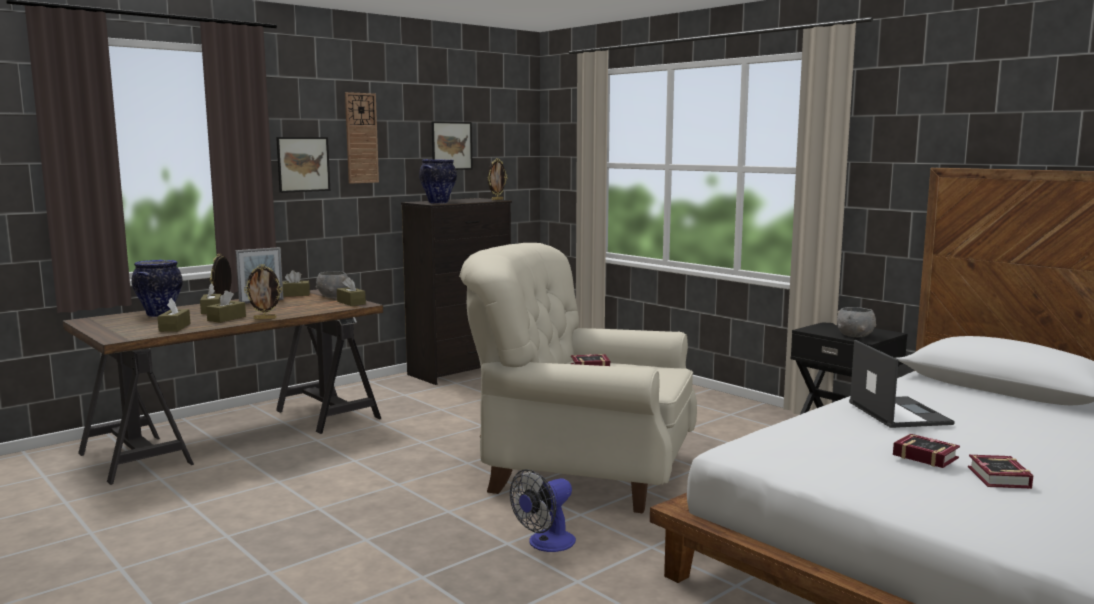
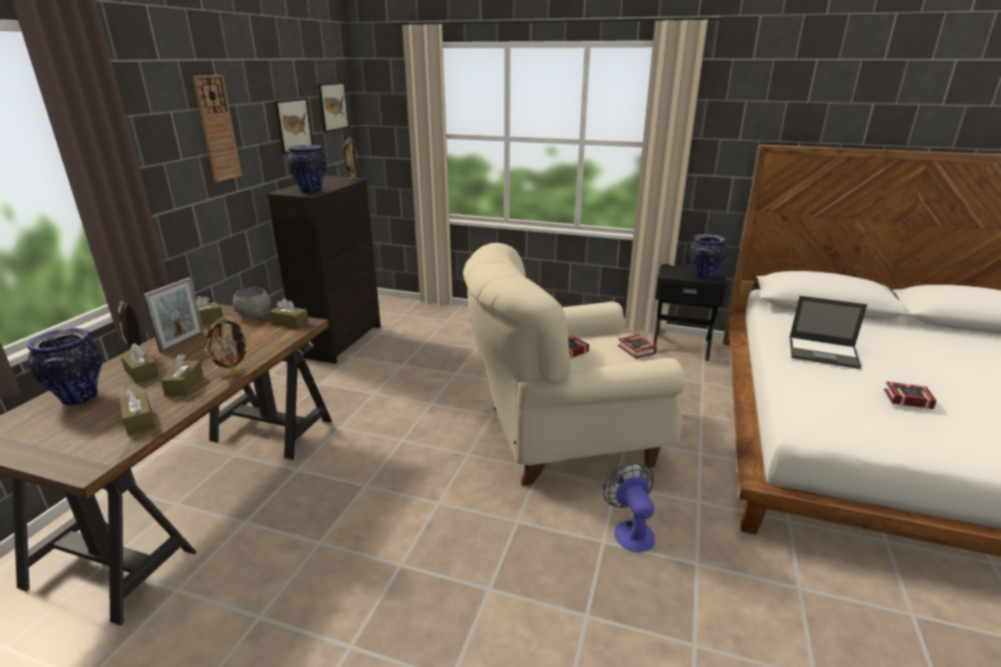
camera: 30 degrees left, 15 degrees up
picture [276,137,330,193] -> picture moved to [318,82,350,132]
fan [510,469,576,552] -> fan turned 150 degrees clockwise [603,463,655,552]
grey bowl [837,307,876,337] -> vase [689,234,727,279]
laptop [849,340,955,428] -> laptop turned 150 degrees clockwise [790,296,867,369]
book [968,455,1033,489] -> book moved to [618,335,657,359]

